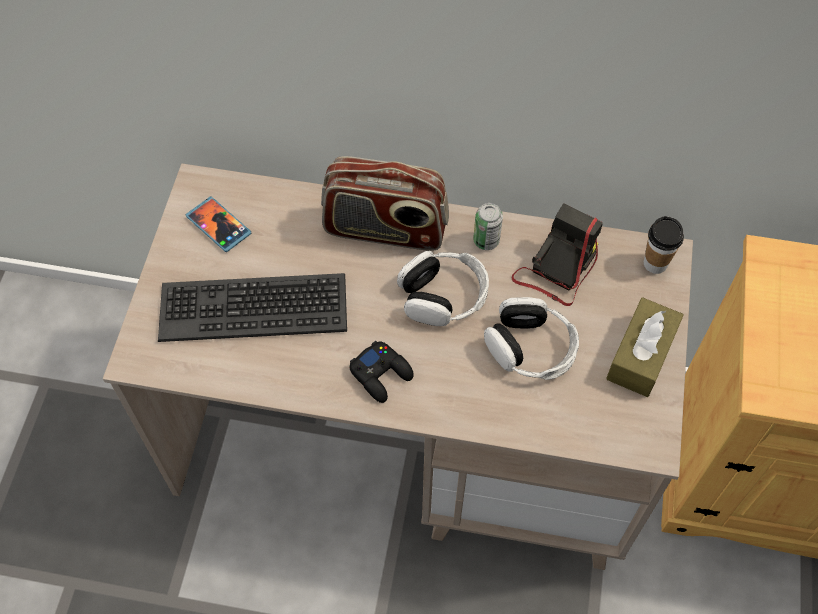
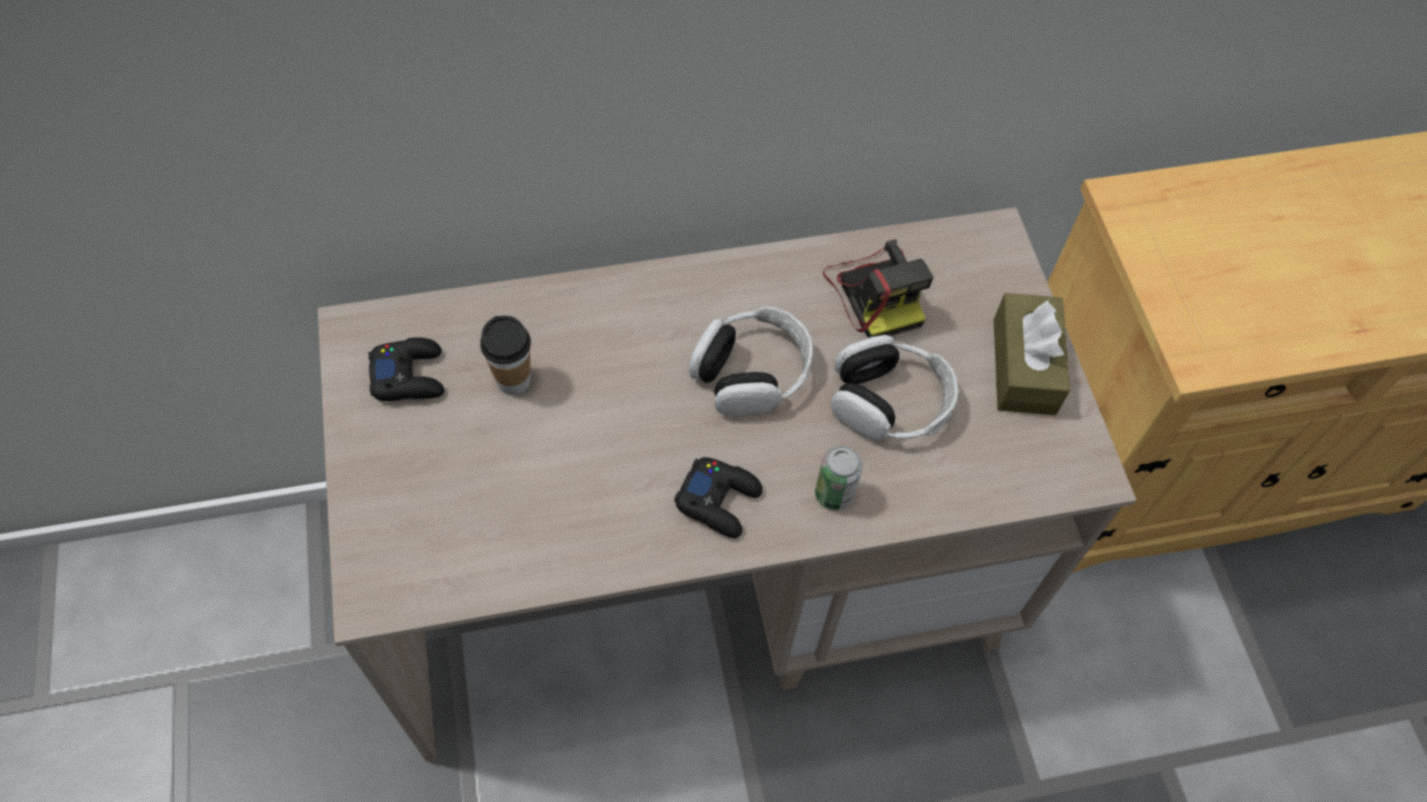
camera: 25 degrees left, 0 degrees up
keyboard [158,273,347,342] -> none
phone [186,197,251,252] -> black game controller [368,337,444,401]
radio [321,156,449,251] -> none
can [473,203,503,250] -> can moved to [815,446,863,511]
camera [512,203,603,306] -> camera turned 150 degrees clockwise [823,239,934,338]
cup [644,216,684,274] -> cup moved to [480,315,531,395]

